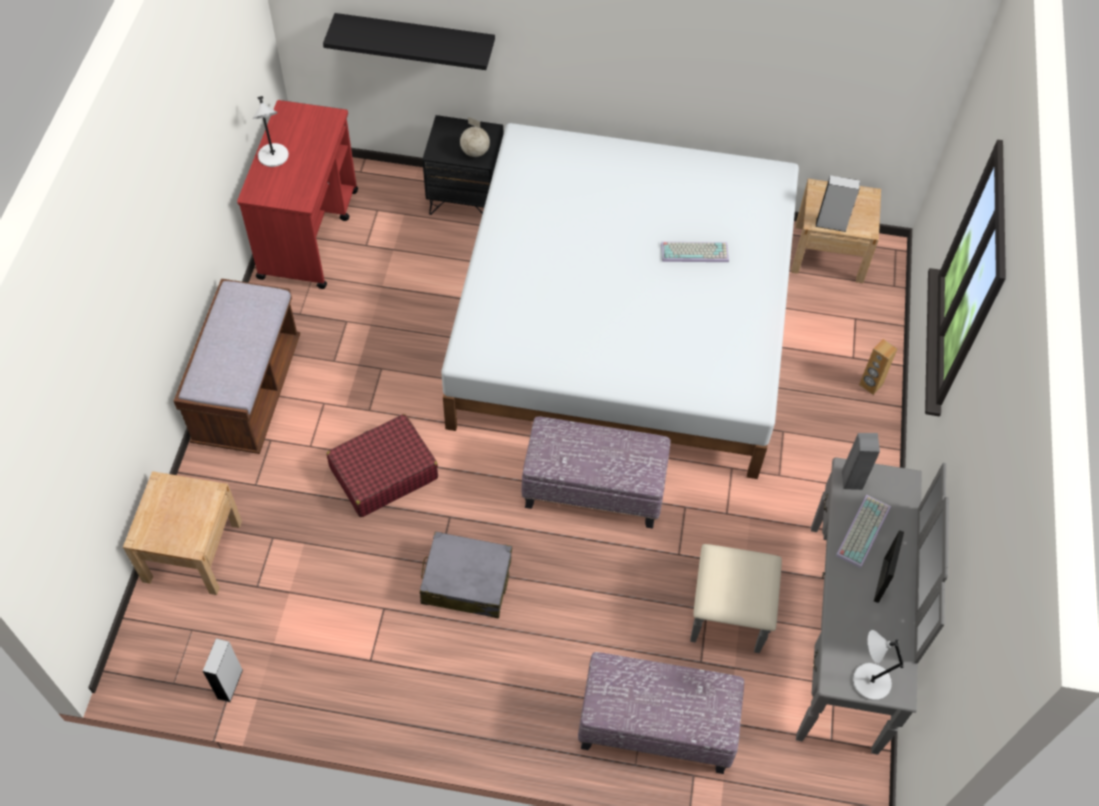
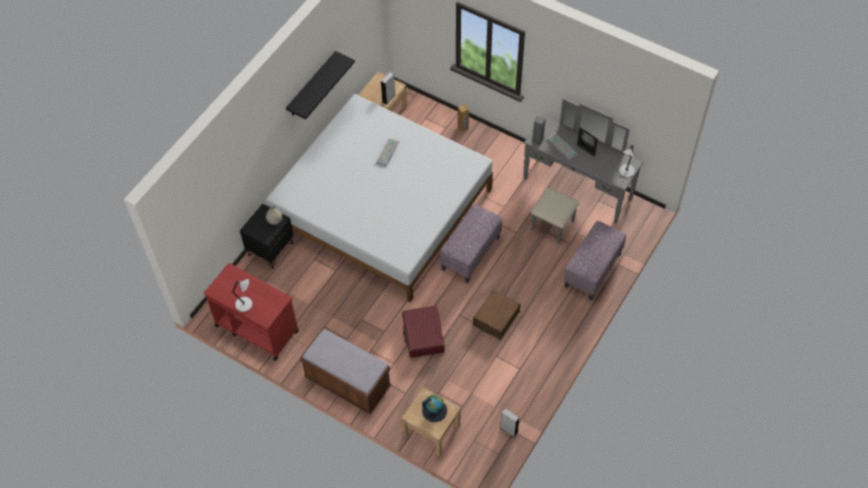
camera: 65 degrees left, 0 degrees up
black shelf [323,13,495,70] -> black shelf moved to [286,51,355,120]
grey suitcase [420,531,512,618] -> brown suitcase [473,290,520,340]
none -> globe [422,394,447,422]

